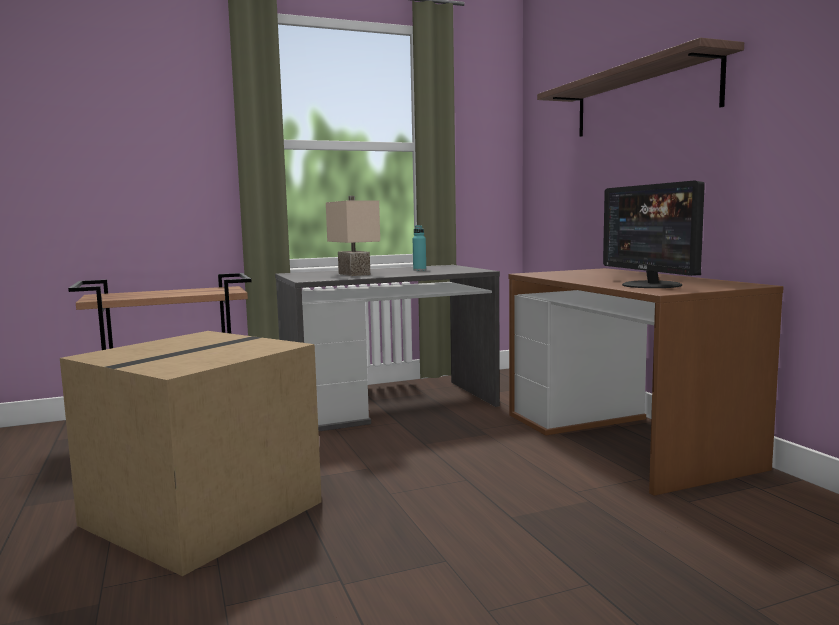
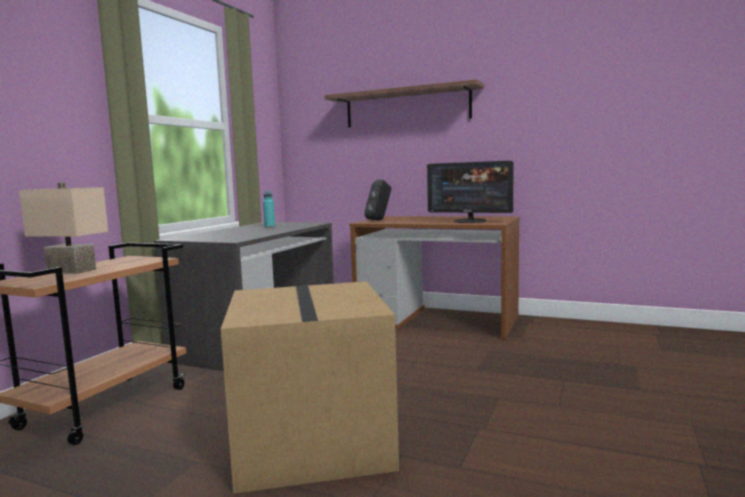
camera: 45 degrees left, 0 degrees up
beige table lamp [326,196,380,276] -> beige table lamp moved to [19,182,108,274]
none -> black speaker [364,180,392,220]

